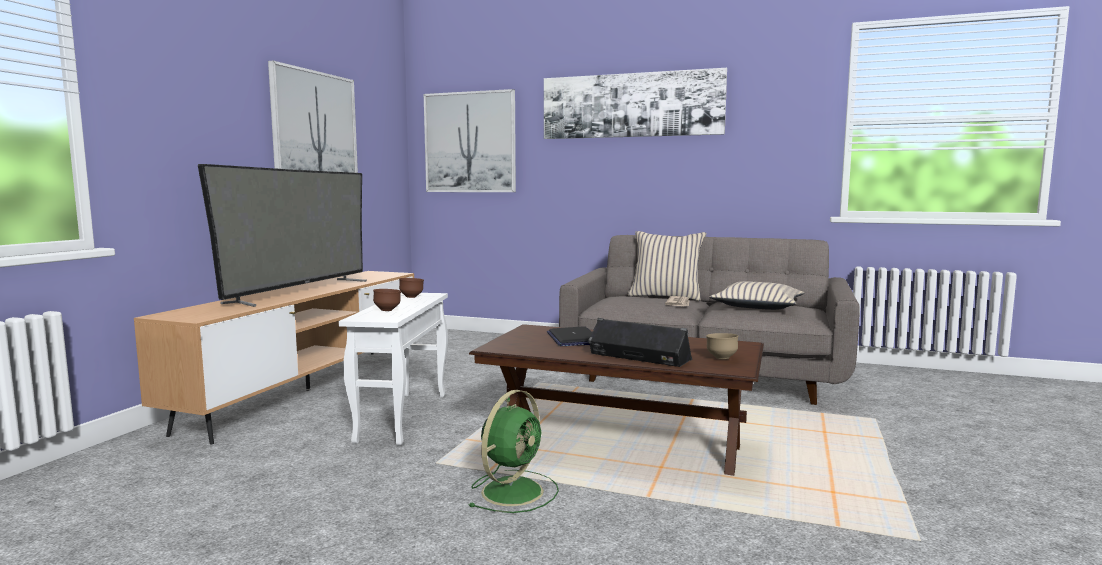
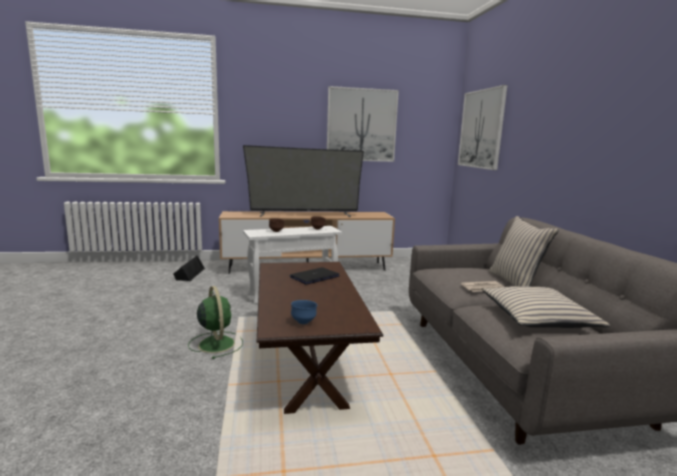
camera: 60 degrees right, 5 degrees up
green fan [468,390,559,513] -> green fan turned 120 degrees counterclockwise [188,286,243,359]
picture [544,68,727,139] -> none
black speaker [588,318,692,367] -> black speaker moved to [173,255,205,281]
brown bowl [706,333,738,360] -> blue bowl [291,300,317,324]

